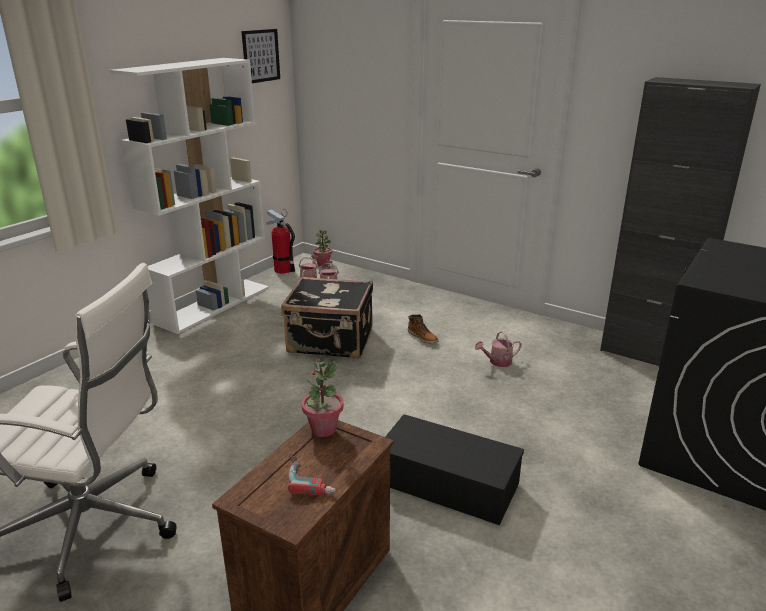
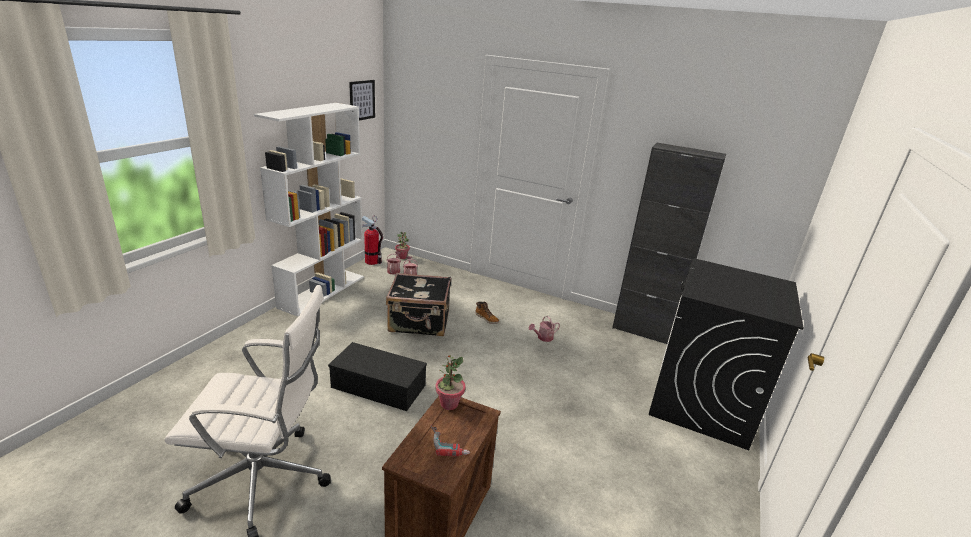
camera: 10 degrees left, 0 degrees up
black storage box [385,414,524,525] -> black storage box moved to [328,342,427,411]

